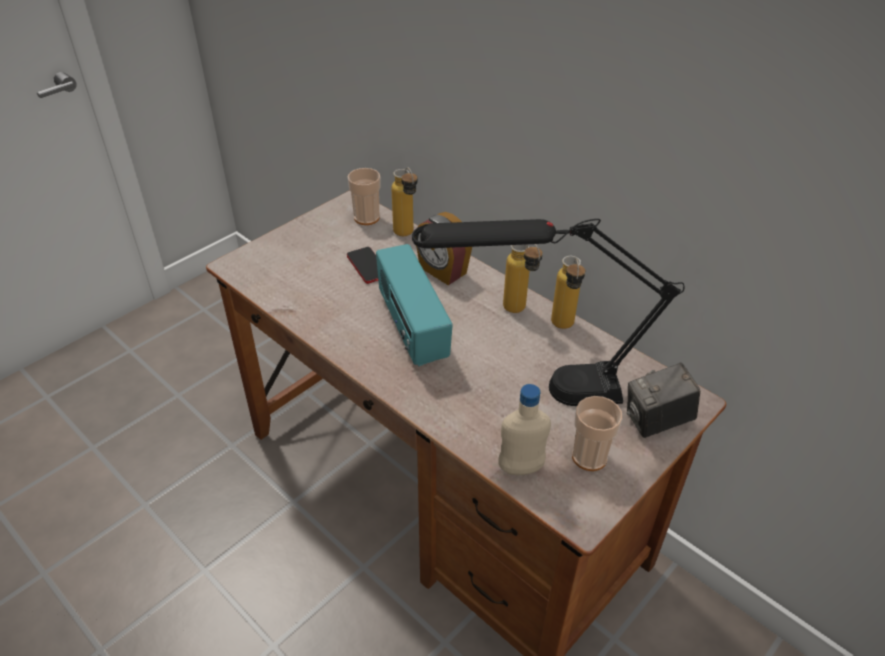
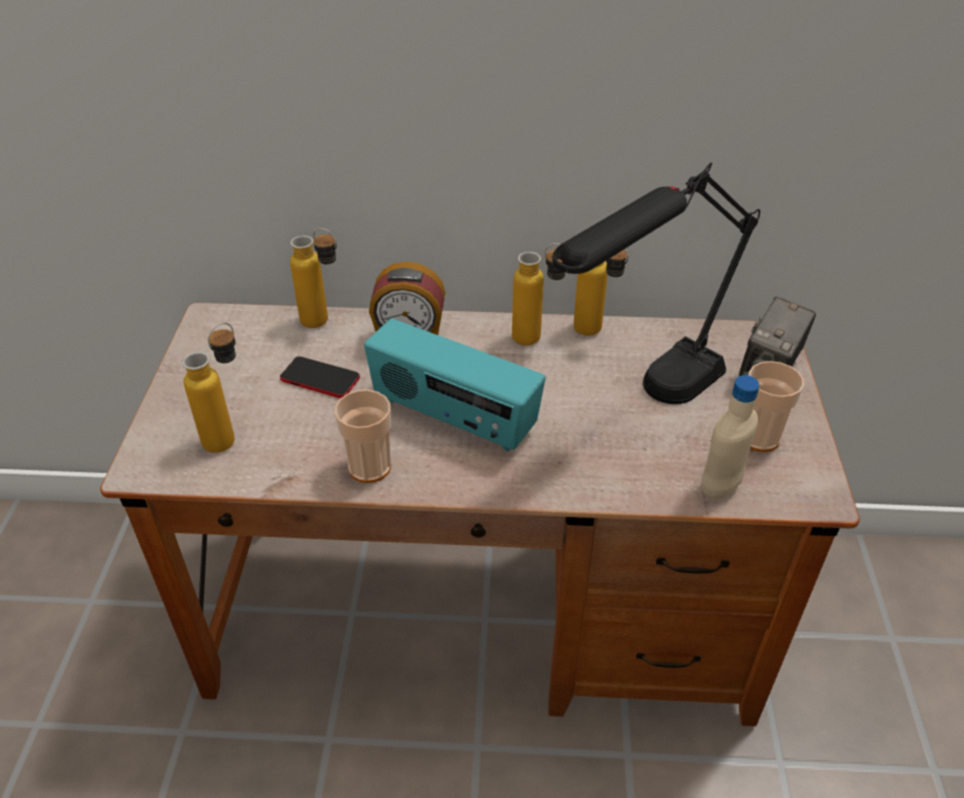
camera: 40 degrees left, 0 degrees up
cup [348,168,381,225] -> cup moved to [335,390,391,483]
none -> bottle [182,323,236,453]

